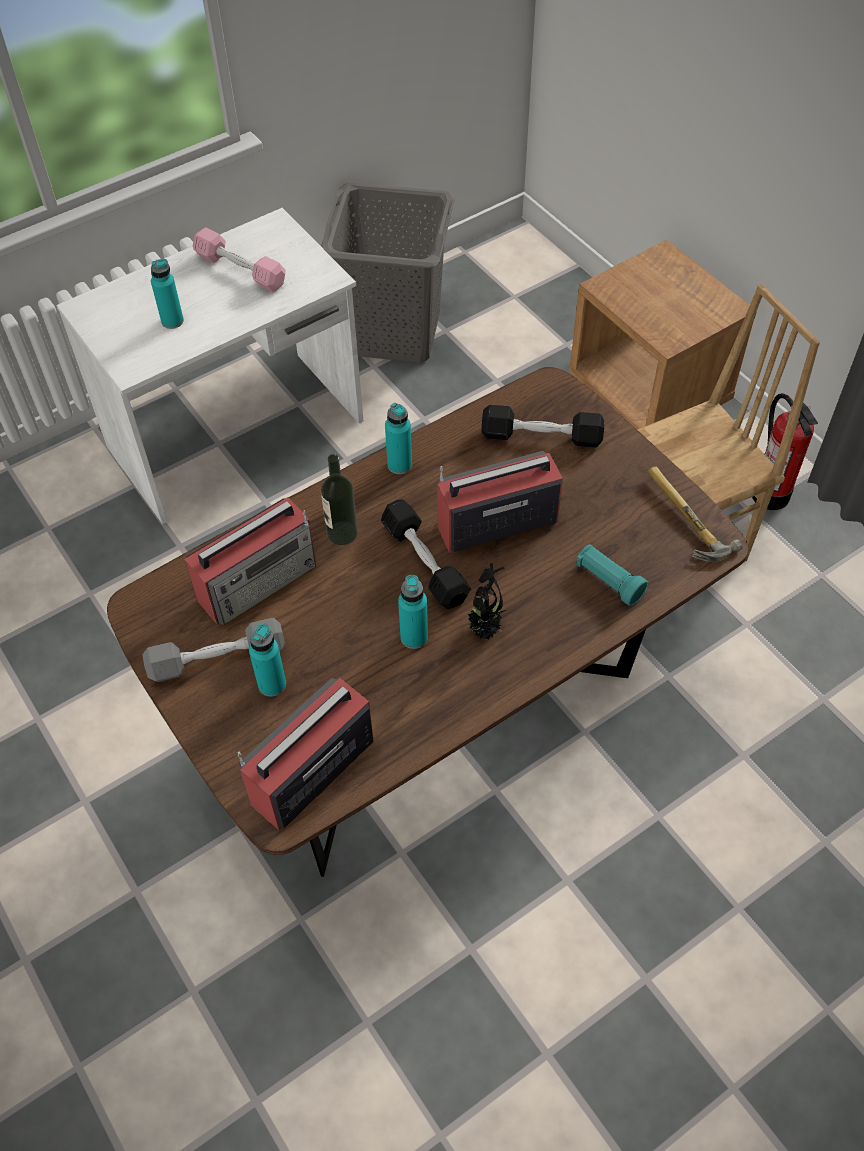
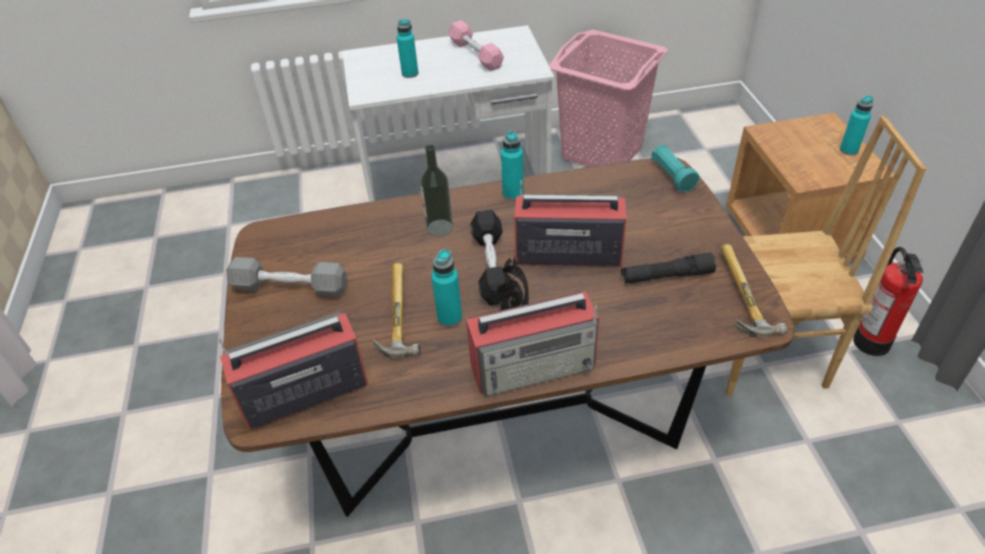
camera: 25 degrees right, 10 degrees down
radio [185,497,316,625] -> radio moved to [466,291,599,397]
turquoise bottle [249,623,286,697] -> turquoise bottle moved to [840,96,874,155]
grey laundry basket [321,182,455,363] -> pink laundry basket [549,29,668,167]
black dumbbell [481,405,605,448] -> none
turquoise flashlight [576,544,648,606] -> turquoise flashlight moved to [651,145,699,192]
none -> hammer [373,263,420,359]
none -> black flashlight [621,253,716,284]

